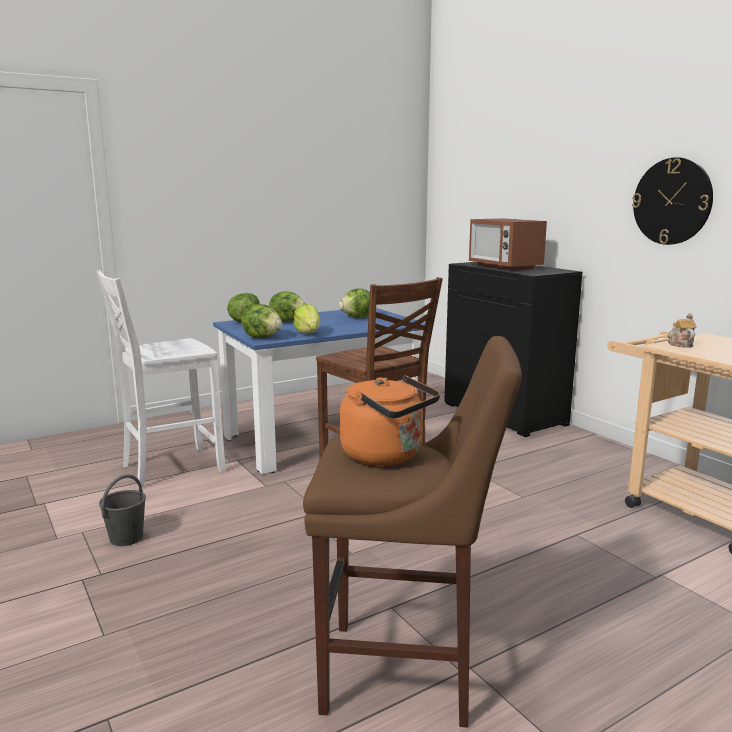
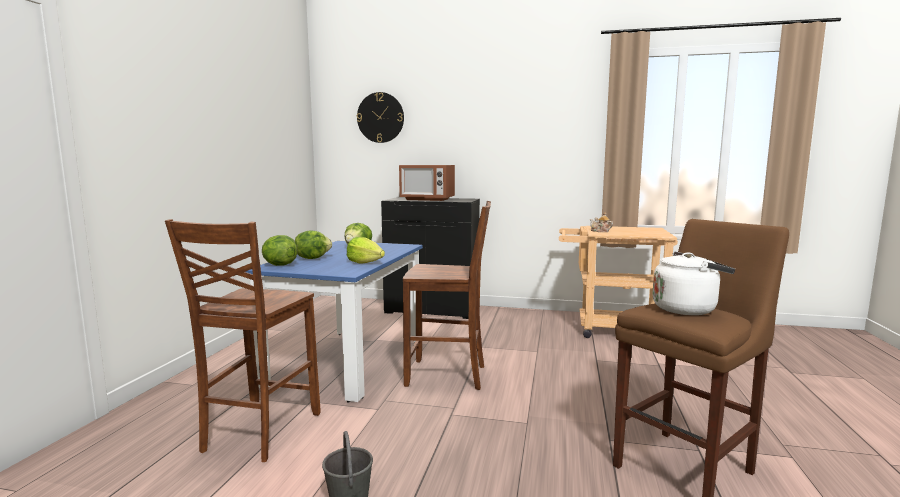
camera: 45 degrees left, 5 degrees down
white chair [97,270,225,488] -> brown chair [165,219,321,462]
lettuce [241,304,282,338] -> none
orange kettle [340,375,440,465] -> white kettle [652,252,735,315]
wall clock [632,157,713,245] -> wall clock moved to [357,92,404,143]

